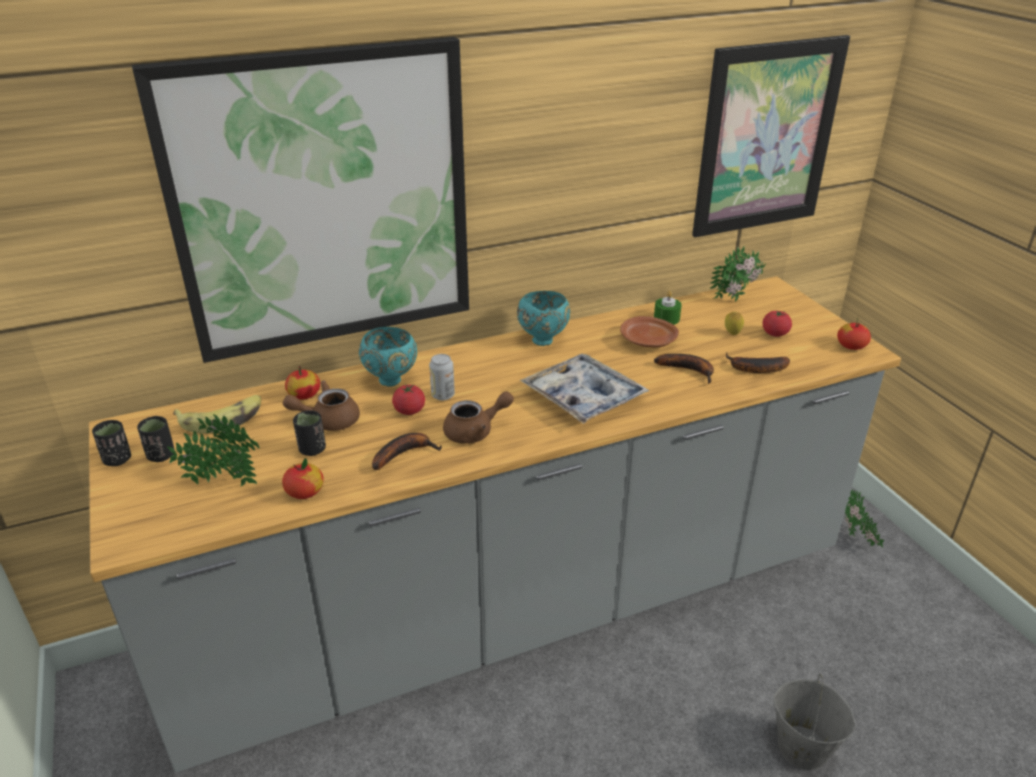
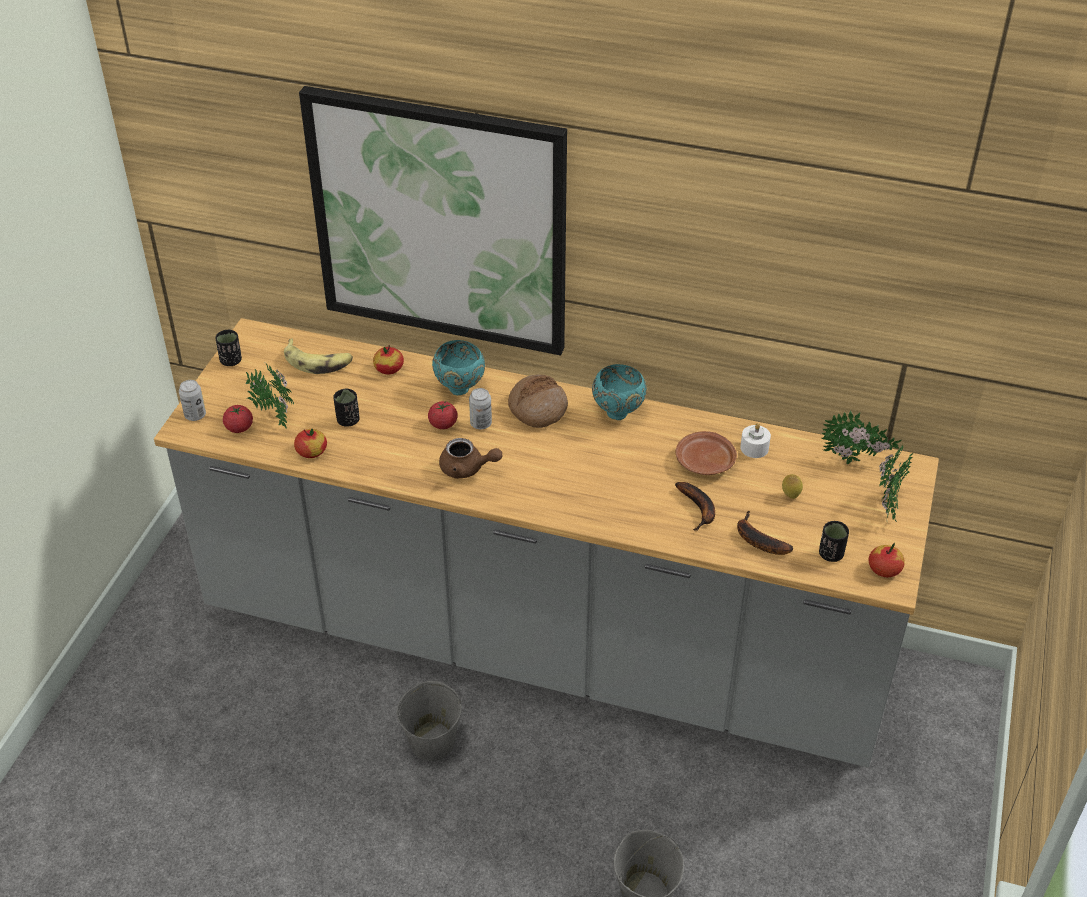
camera: 40 degrees right, 10 degrees up
black cup [137,416,175,462] -> black cup moved to [819,521,849,562]
brown teapot [283,381,360,431] -> none
banana [372,433,442,470] -> none
tray [520,354,649,424] -> none
green candle [654,291,682,325] -> white candle [740,423,771,458]
picture [692,35,850,237] -> none
tomato [762,310,792,337] -> tomato moved to [223,405,253,433]
potted plant [845,490,885,548] -> potted plant moved to [879,443,913,523]
none -> can [179,380,206,421]
none -> grey bucket [397,681,462,761]
none -> bread [508,374,568,428]

